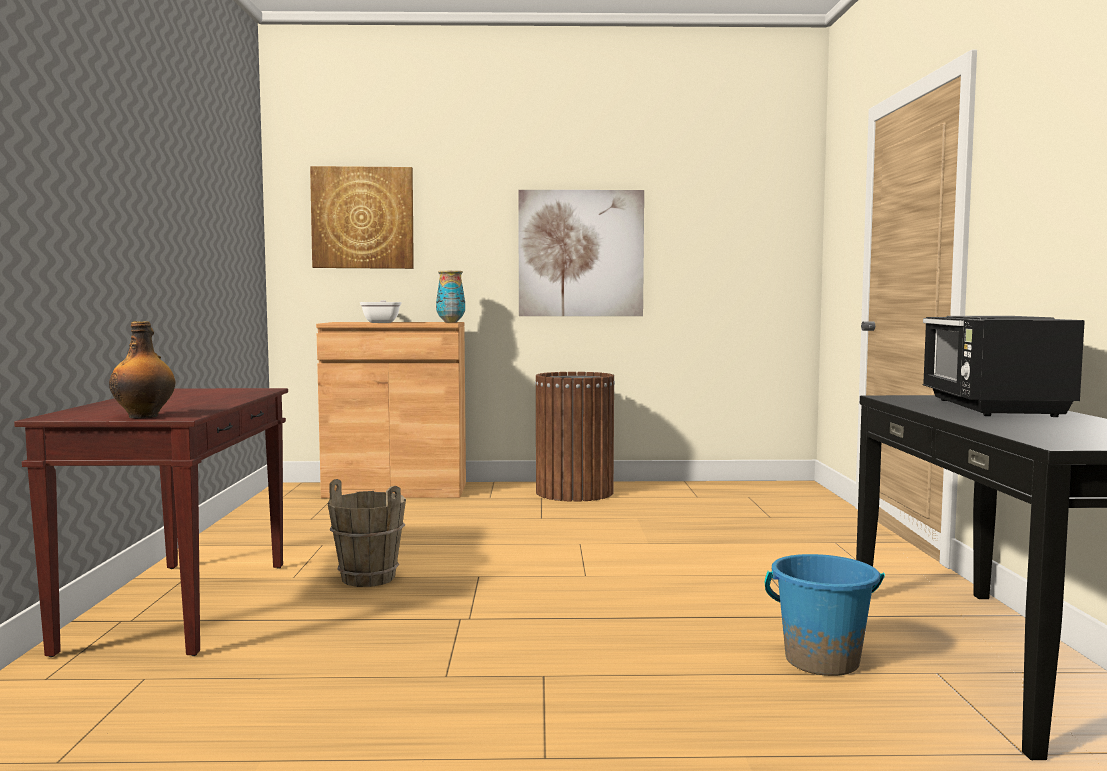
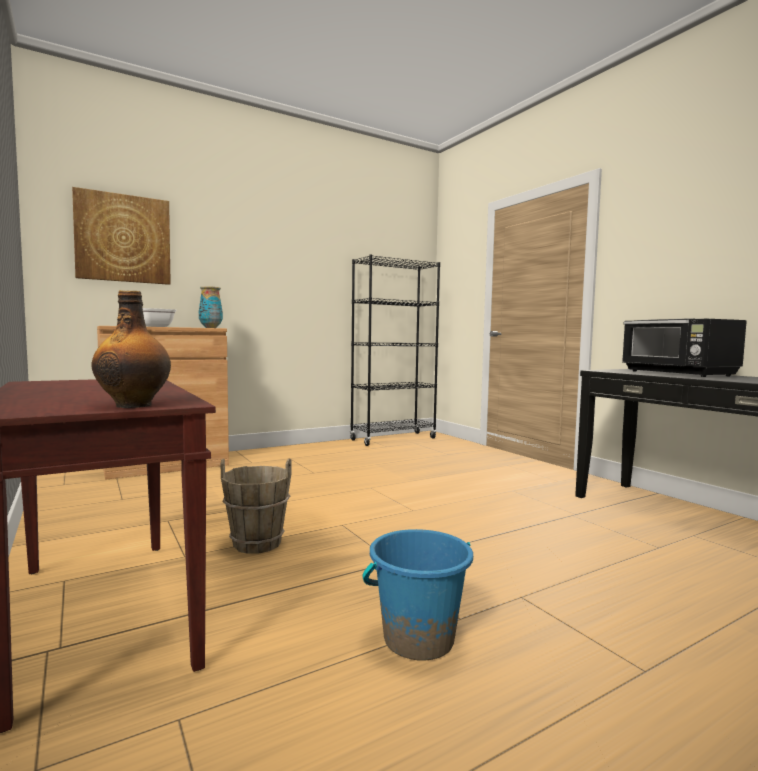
camera: 30 degrees left, 0 degrees up
picture [518,190,644,316] -> none
brown trash can [535,372,615,502] -> none
blue bucket [764,554,885,676] -> blue bucket moved to [362,529,473,661]
none -> black bookcase [350,255,440,446]

